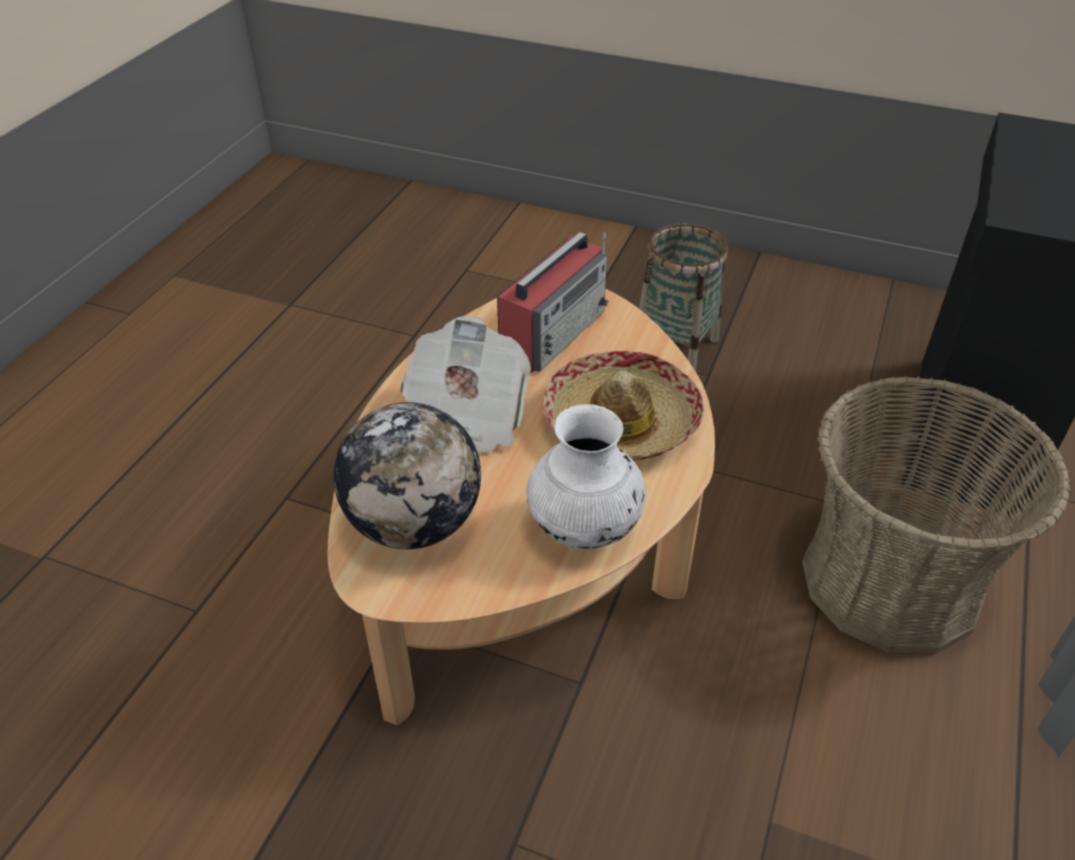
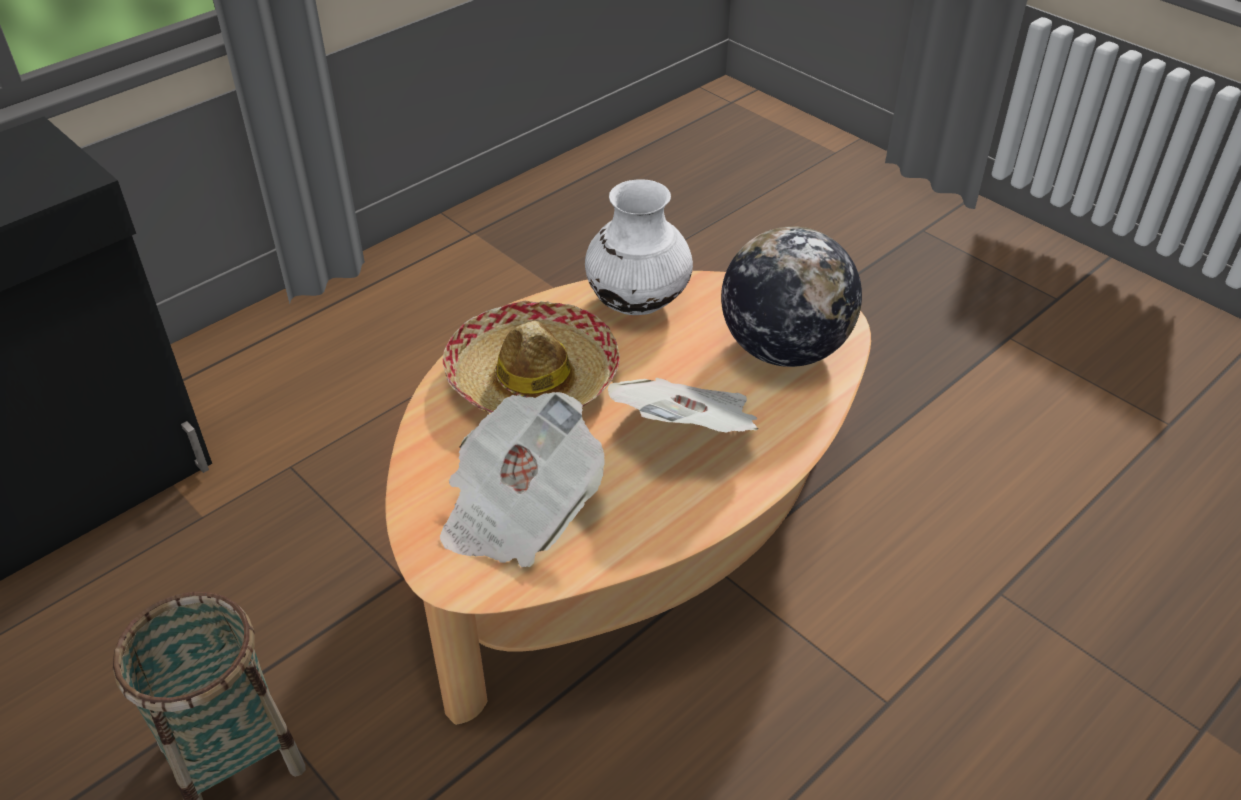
camera: 155 degrees left, 0 degrees up
radio [497,232,609,373] -> newspaper [440,392,605,567]
basket [802,376,1071,654] -> none

